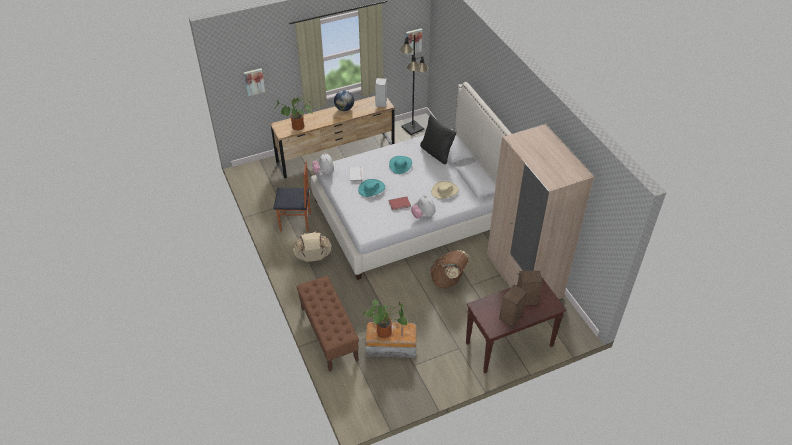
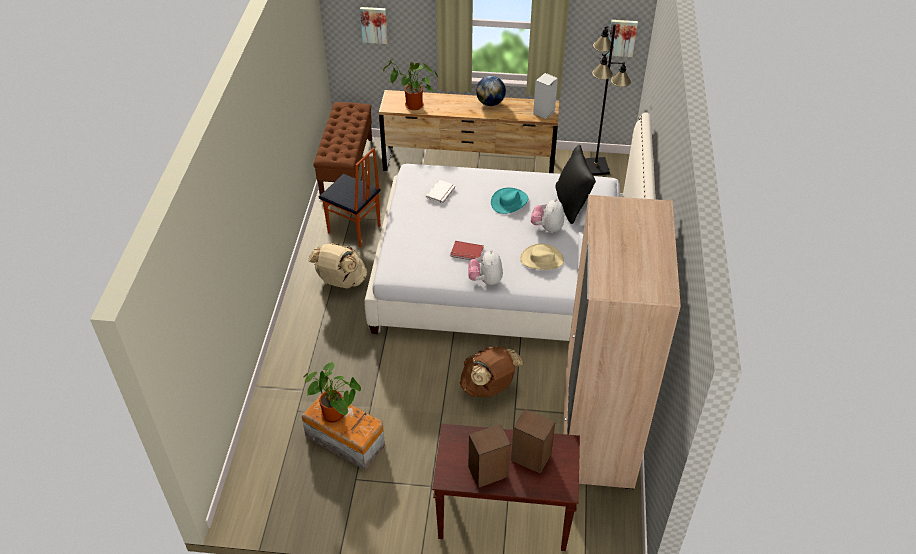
camera: 30 degrees right, 0 degrees up
brown bench [297,276,359,372] -> brown bench moved to [313,102,372,195]
plush toy [312,153,334,175] -> plush toy moved to [531,198,564,233]
turquoise hat [358,179,385,197] -> none

